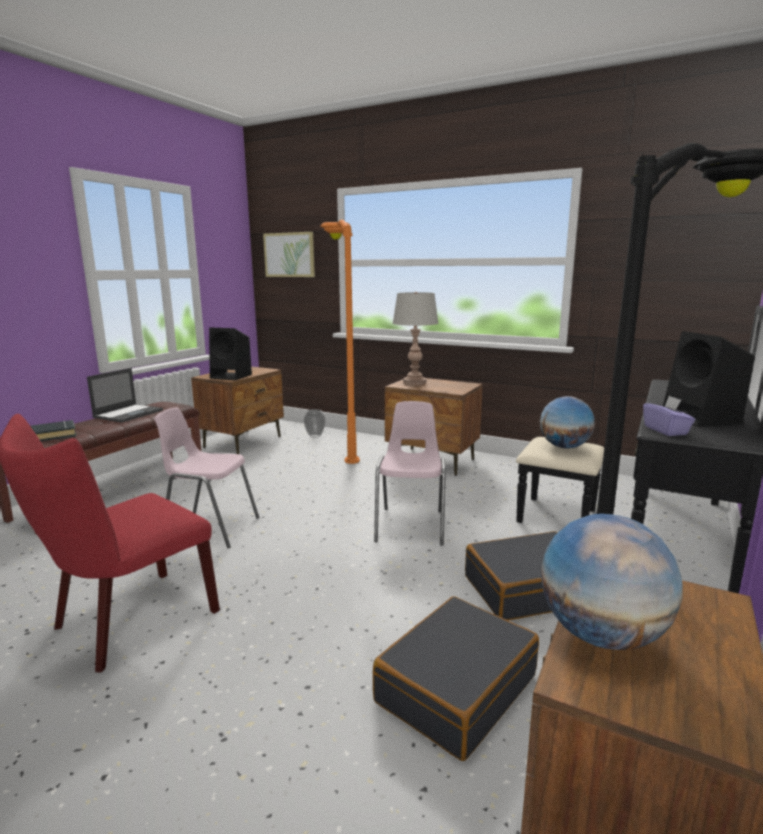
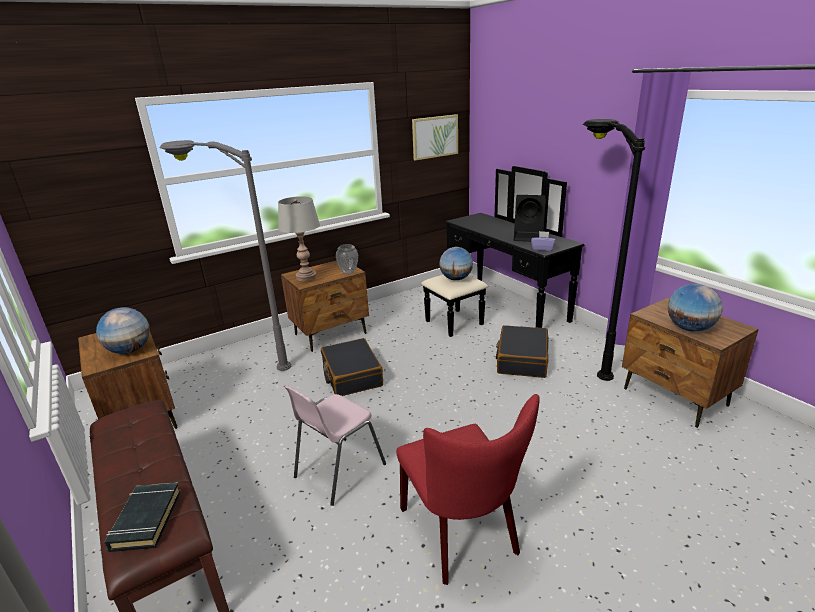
camera: 60 degrees left, 10 degrees up
laptop [87,368,163,423] -> none
black speaker [209,327,252,380] -> globe [96,307,150,354]
picture [263,232,315,277] -> picture moved to [412,114,458,161]
vase [304,409,326,438] -> vase moved to [336,244,358,274]
orange floor lamp [320,220,360,464] -> grey floor lamp [159,140,291,371]
black suitcase [373,596,539,761] -> black suitcase moved to [321,338,383,396]
pink chair [374,401,446,546] -> none

